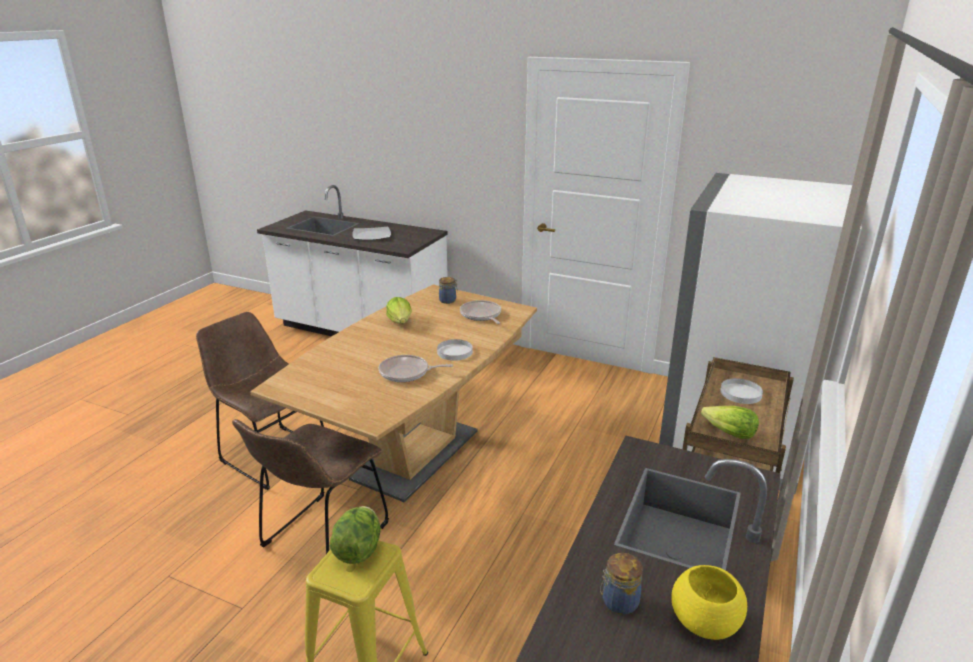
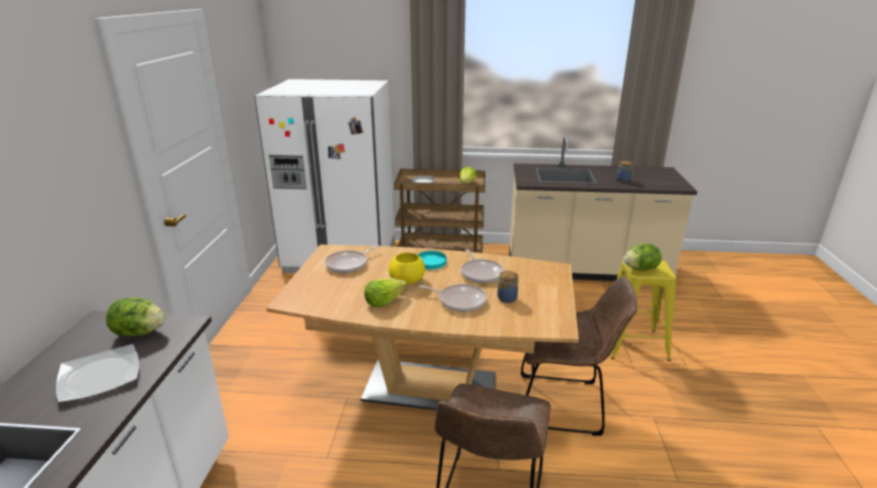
camera: 110 degrees left, 0 degrees up
white plate [437,339,473,361] -> turquoise plate [417,251,447,270]
jar [439,277,458,304] -> jar moved to [498,271,518,303]
yellow bowl [671,565,747,640] -> yellow bowl moved to [389,252,425,285]
none -> lettuce [106,297,166,337]
none -> frying pan [419,284,487,312]

